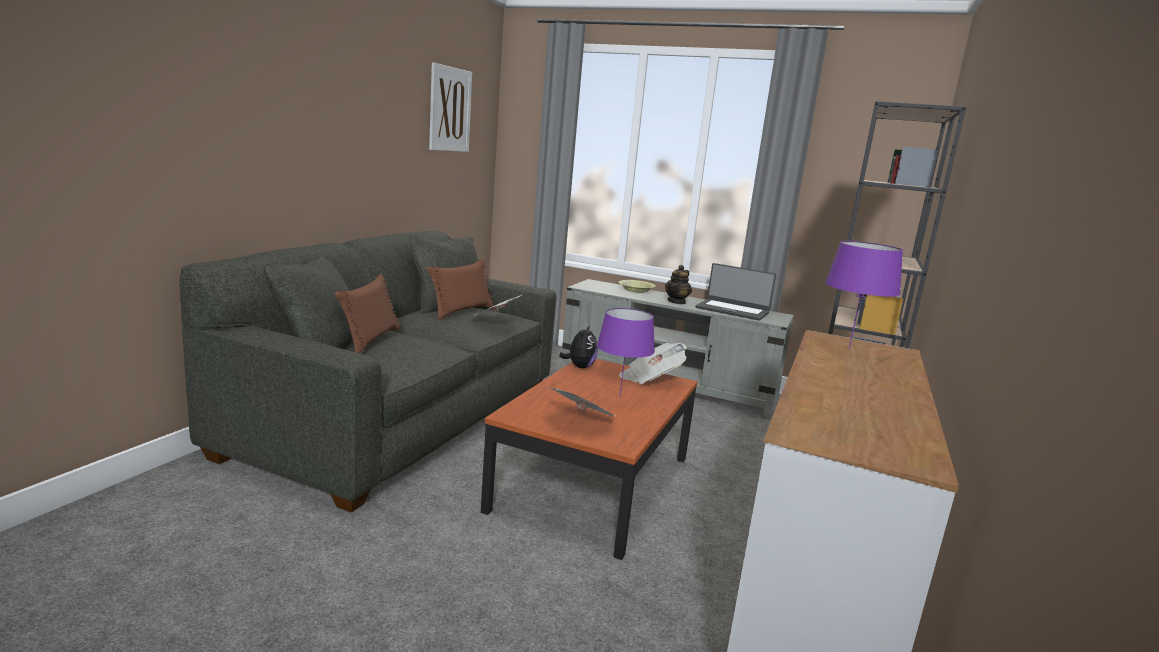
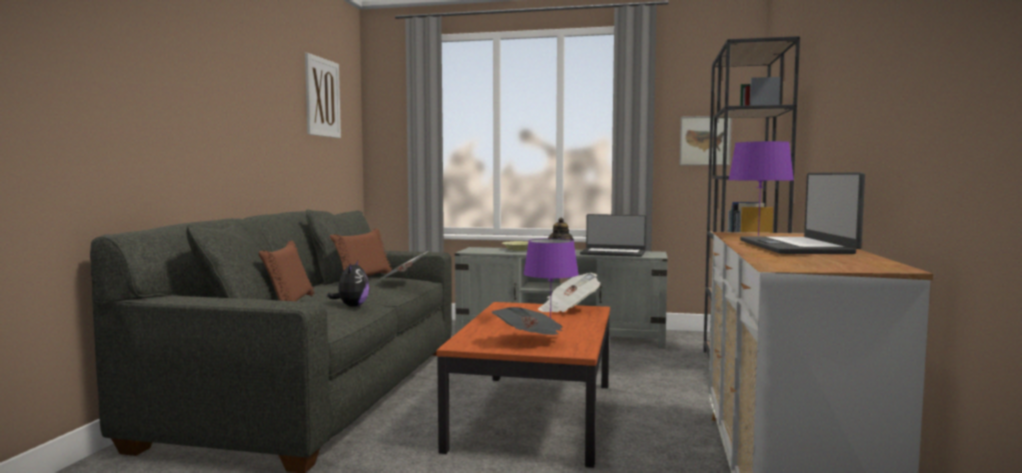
camera: 10 degrees left, 10 degrees down
plush toy [559,325,598,368] -> plush toy moved to [327,261,369,307]
none -> picture [680,116,732,165]
none -> laptop [740,172,865,254]

